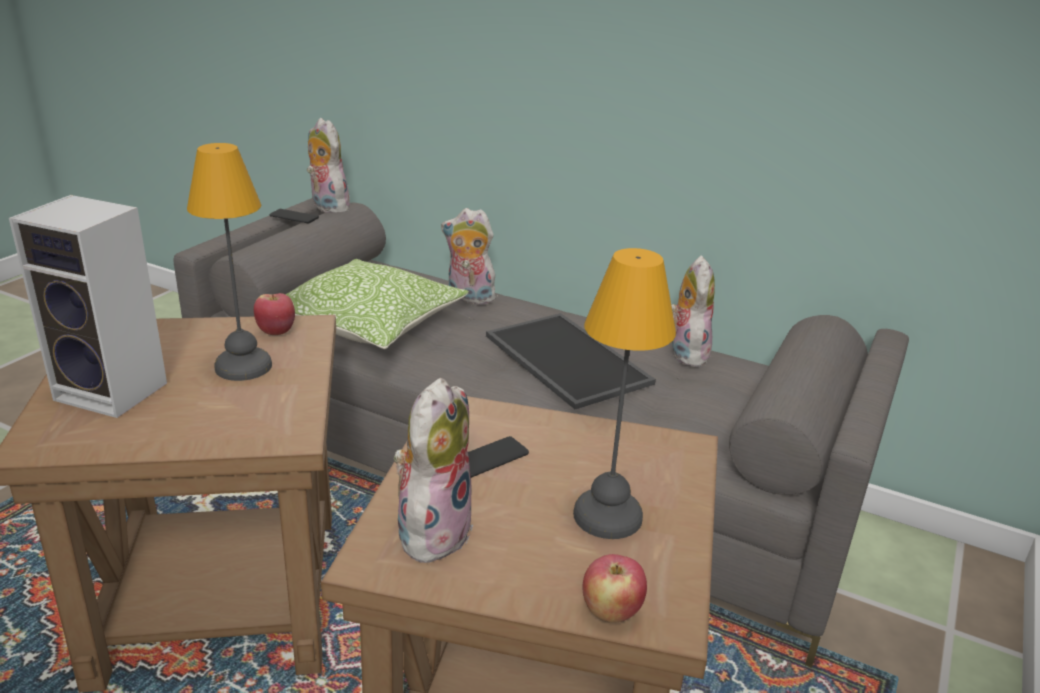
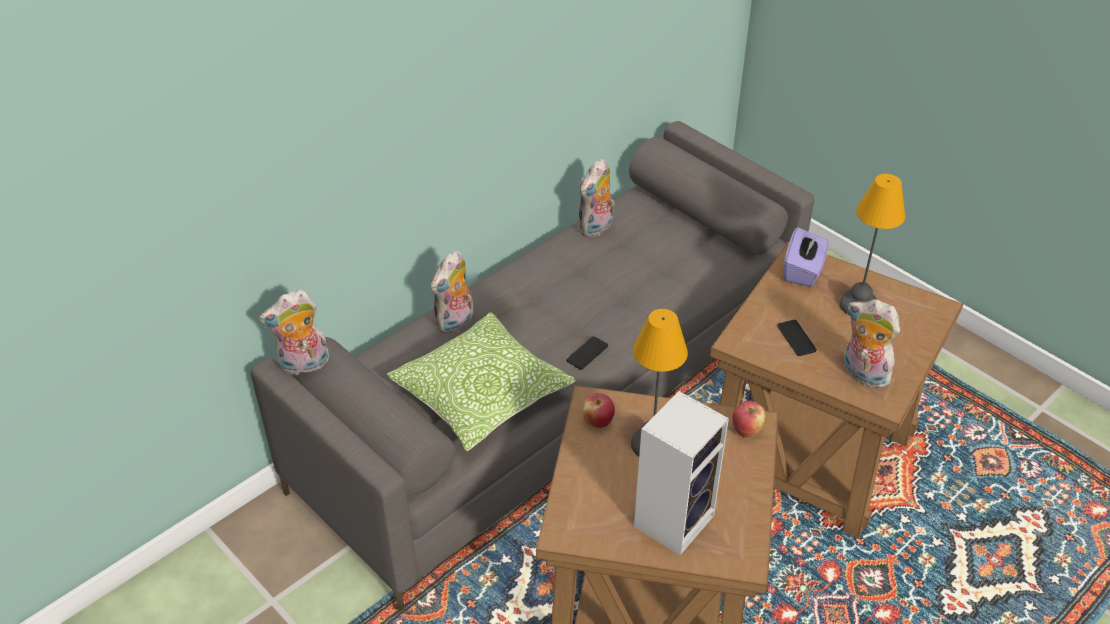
camera: 70 degrees left, 15 degrees up
phone [270,209,319,224] -> phone moved to [567,336,608,370]
tray [486,313,656,409] -> none
apple [582,554,647,623] -> apple moved to [732,400,766,438]
plush toy [671,255,715,367] -> plush toy turned 75 degrees counterclockwise [578,158,615,237]
none -> purple tissue box [784,227,829,287]

